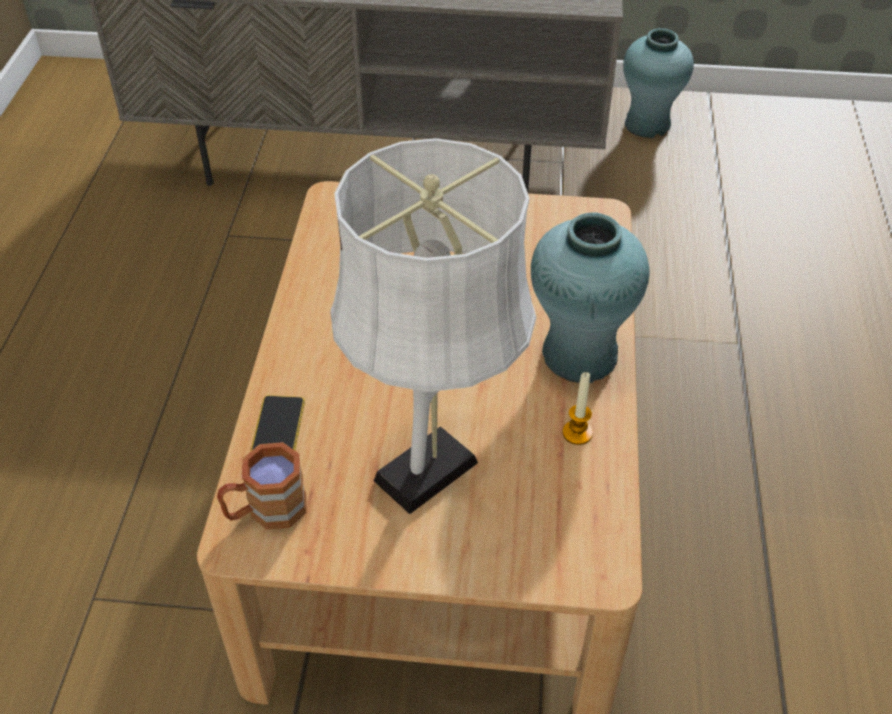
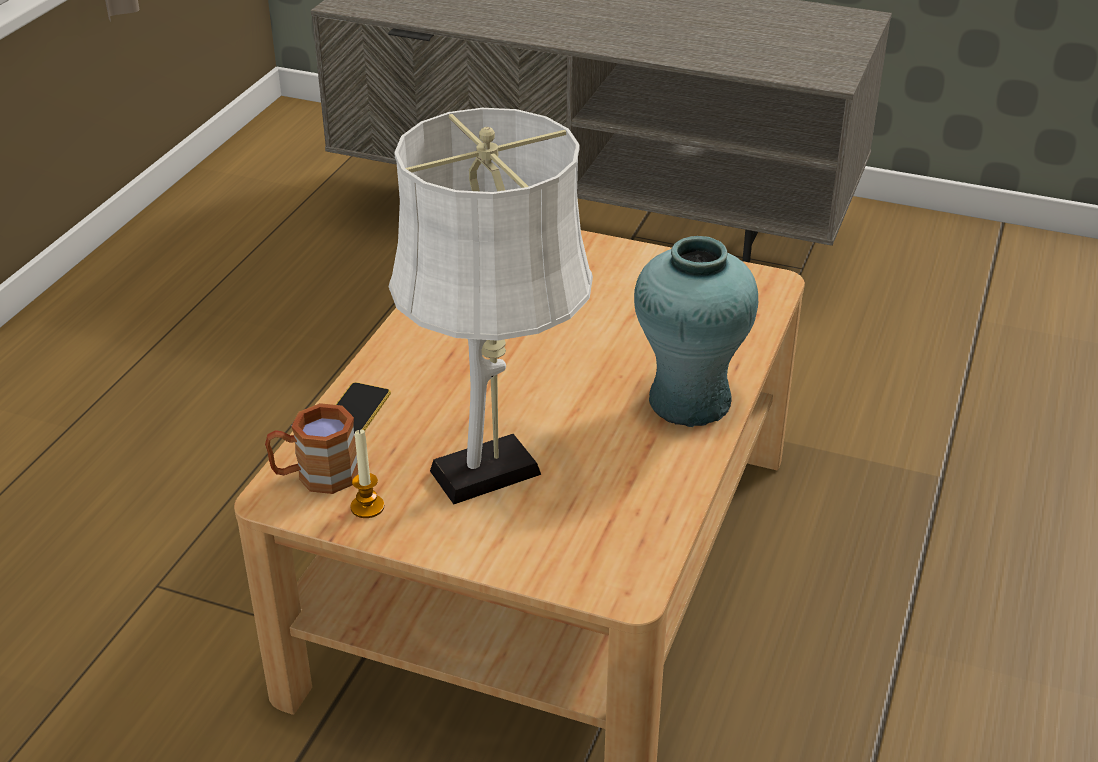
camera: 15 degrees right, 10 degrees down
candle [562,372,593,445] -> candle moved to [350,429,384,518]
turquoise vase [623,28,694,138] -> none

